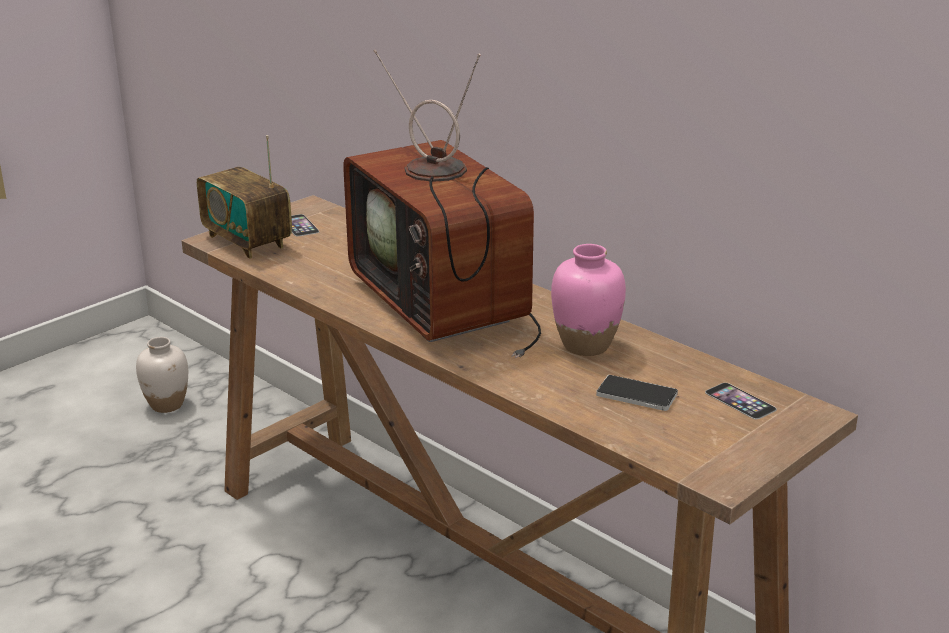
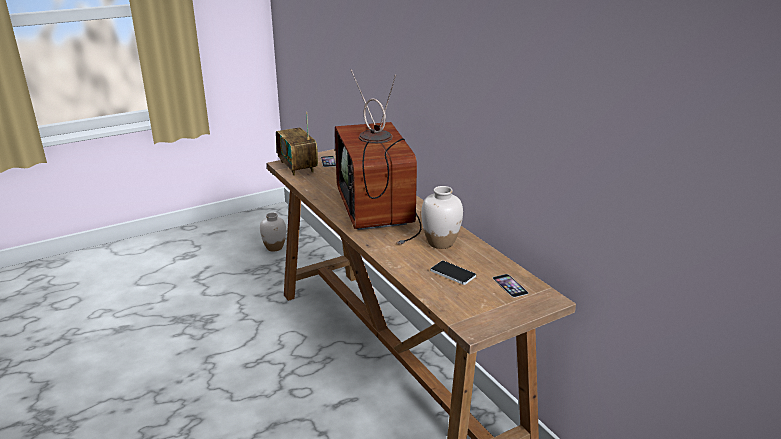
camera: 15 degrees right, 0 degrees up
pink vase [551,244,626,356] -> white vase [421,186,463,249]

